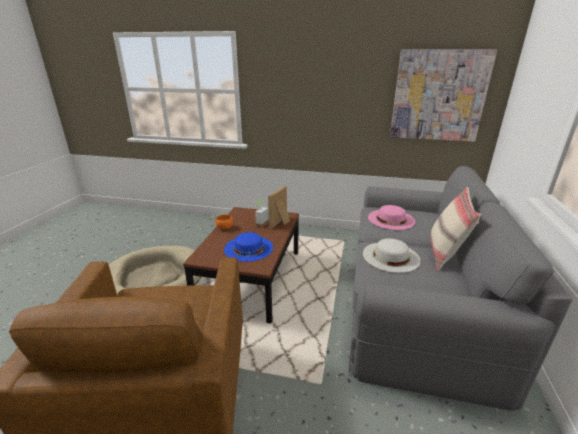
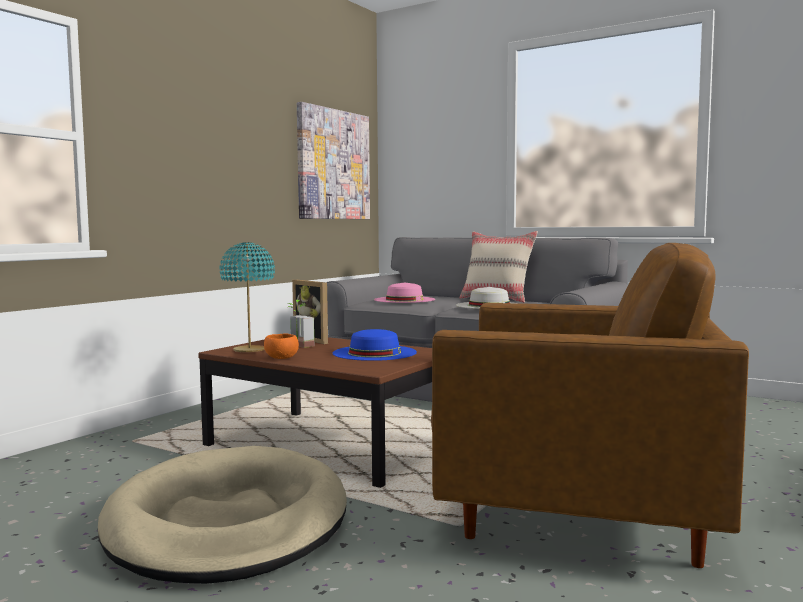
camera: 70 degrees left, 20 degrees down
none -> turquoise table lamp [220,242,275,352]

